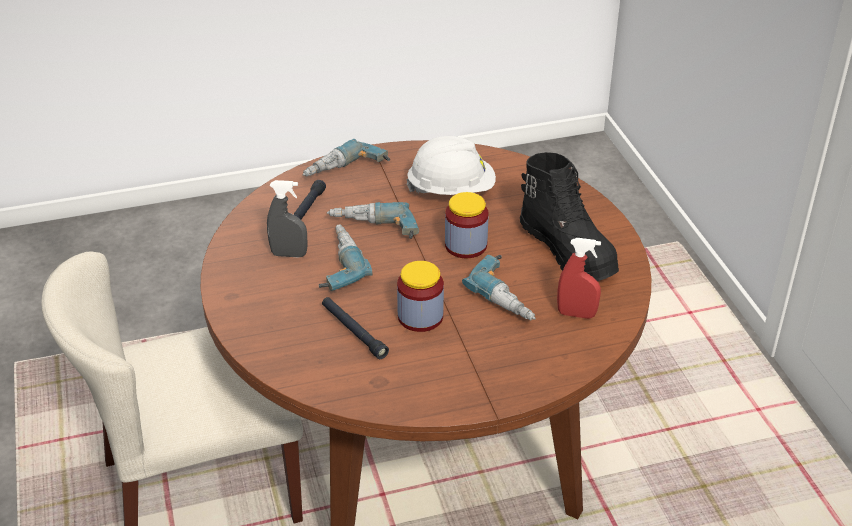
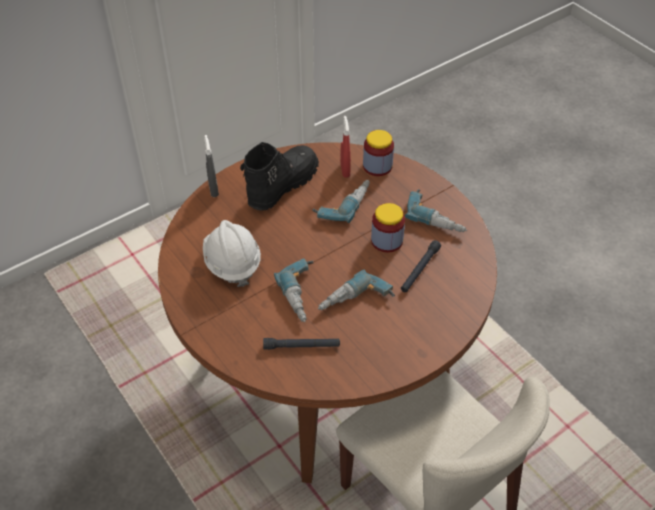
camera: 110 degrees left, 10 degrees up
grey spray bottle [267,180,308,258] -> grey spray bottle moved to [204,135,219,197]
power drill [302,139,390,177] -> power drill moved to [405,189,467,232]
jar [445,192,489,258] -> jar moved to [363,130,394,176]

